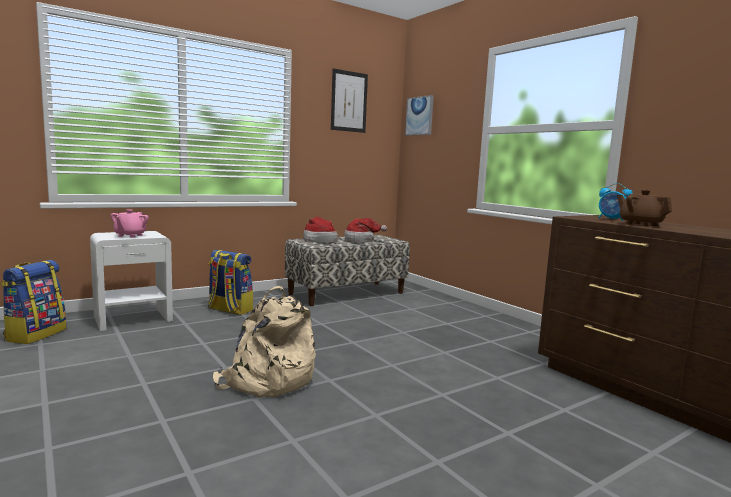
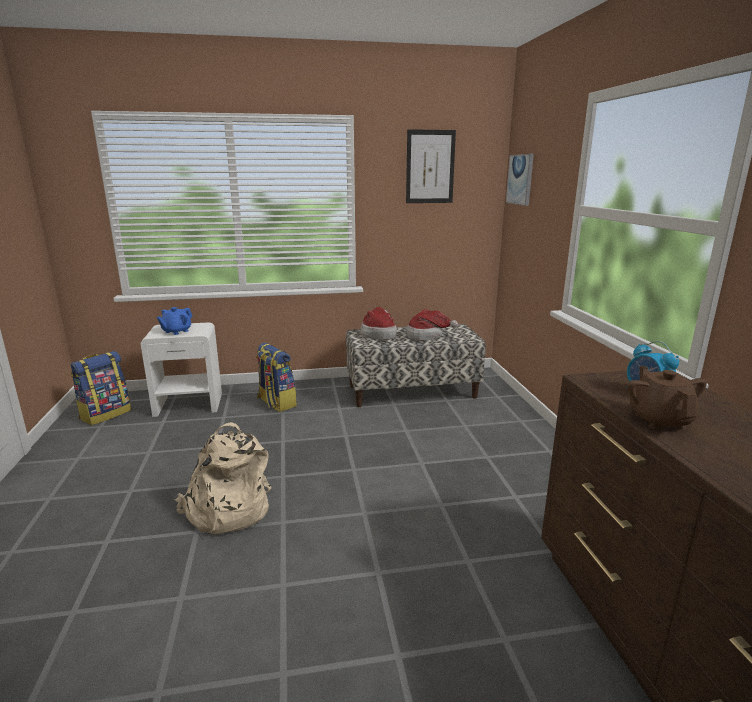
camera: 25 degrees right, 10 degrees up
pink teapot [111,209,149,238] -> blue teapot [157,307,192,335]

